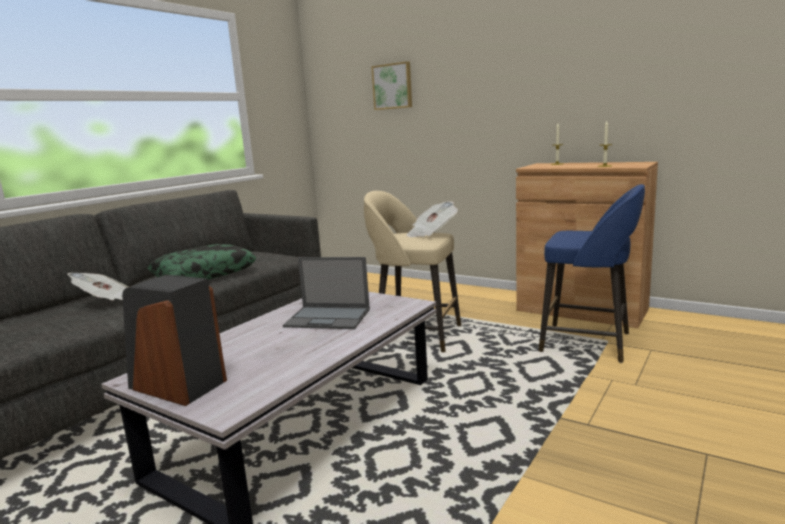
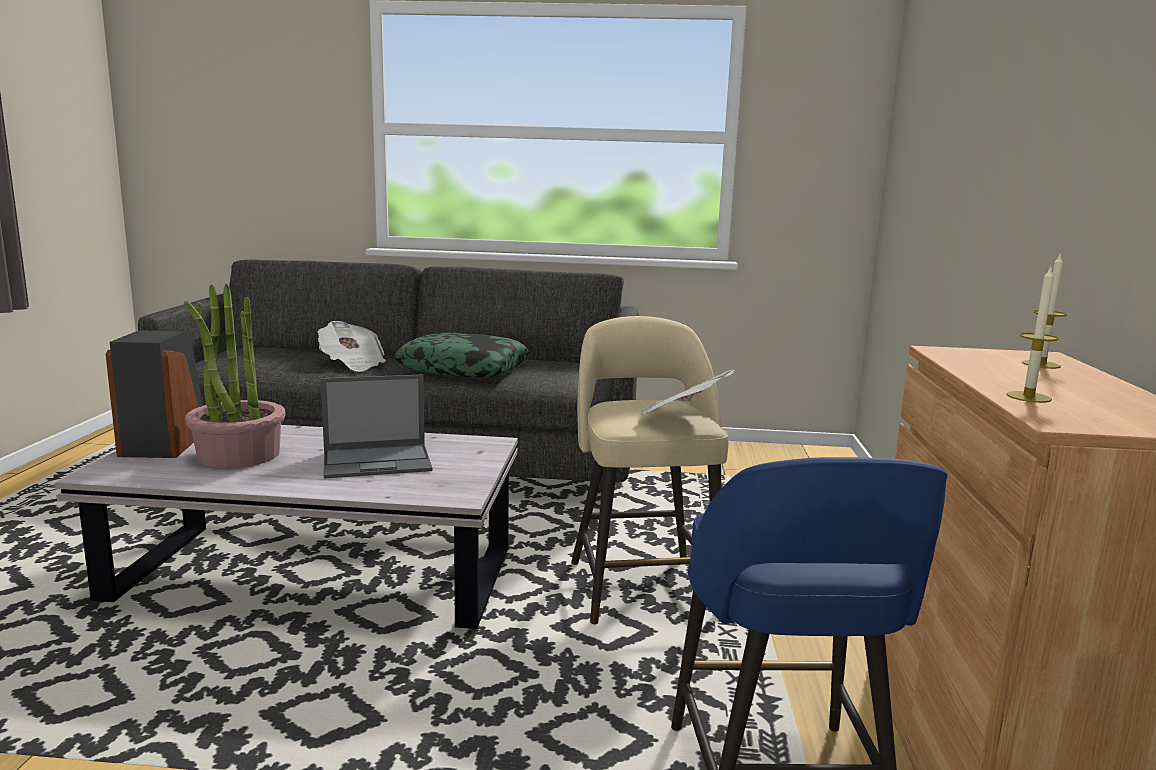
camera: 60 degrees right, 0 degrees up
laptop [283,257,370,329] -> laptop turned 90 degrees counterclockwise [321,374,432,479]
picture [371,61,412,110] -> none
none -> potted plant [184,284,286,468]

